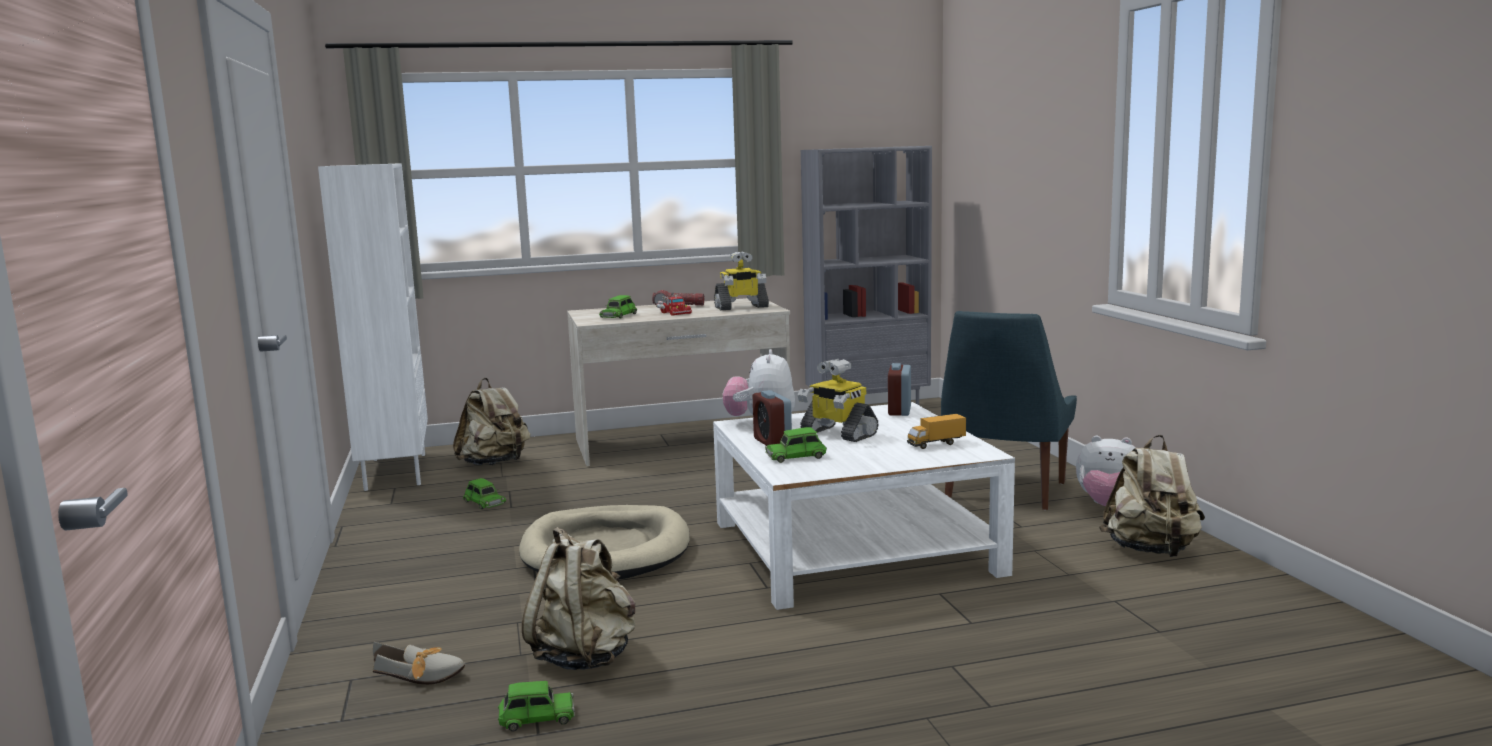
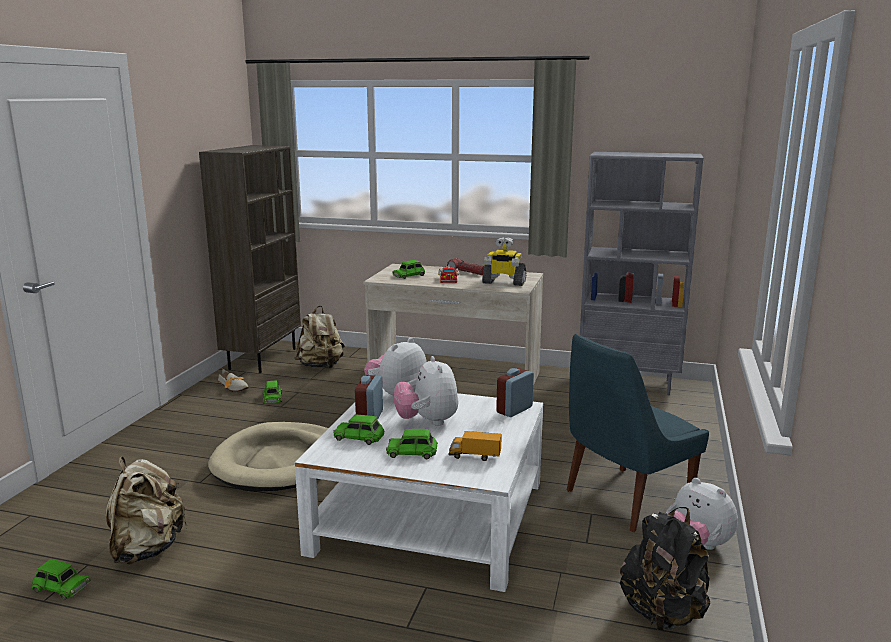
camera: 30 degrees right, 5 degrees up
white bookcase [318,163,428,491] -> brown bookcase [199,145,301,373]
shoe [373,642,465,685] -> shoe moved to [218,369,249,392]
toy robot [798,359,878,442] -> plush toy [393,356,459,426]
beige backpack [1099,435,1205,557] -> black backpack [620,507,710,631]
none -> green toy car [386,429,438,459]

